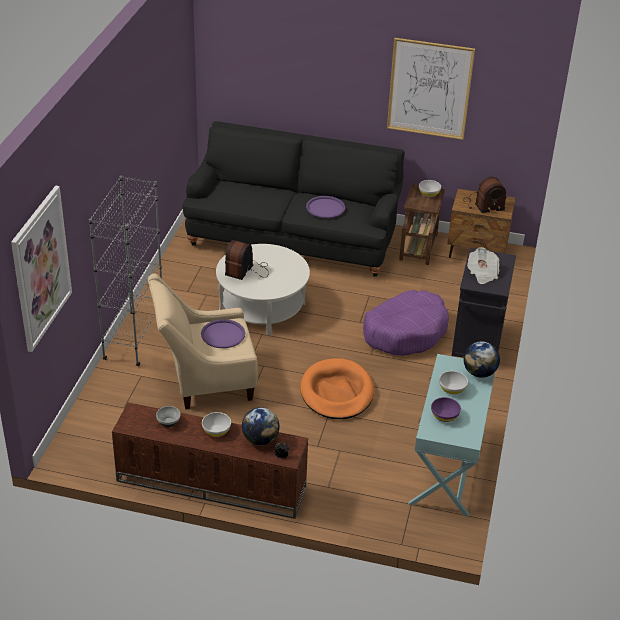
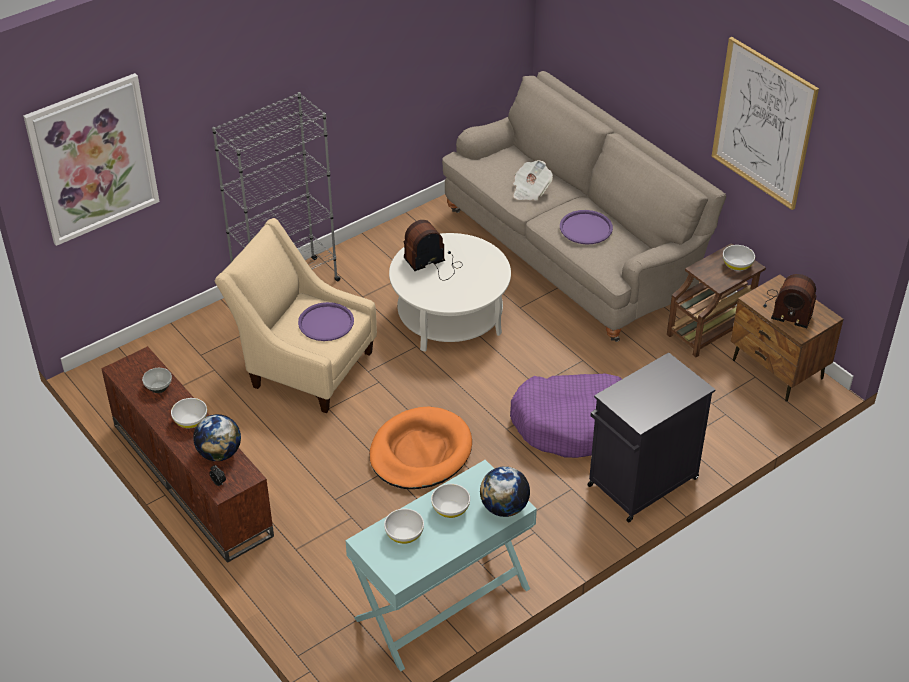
camera: 40 degrees right, 5 degrees up
black sofa [183,121,405,277] -> beige sofa [442,71,726,342]
purple bowl [431,397,461,422] -> white bowl [384,509,424,544]
newspaper [467,247,499,284] -> newspaper moved to [513,160,553,201]

